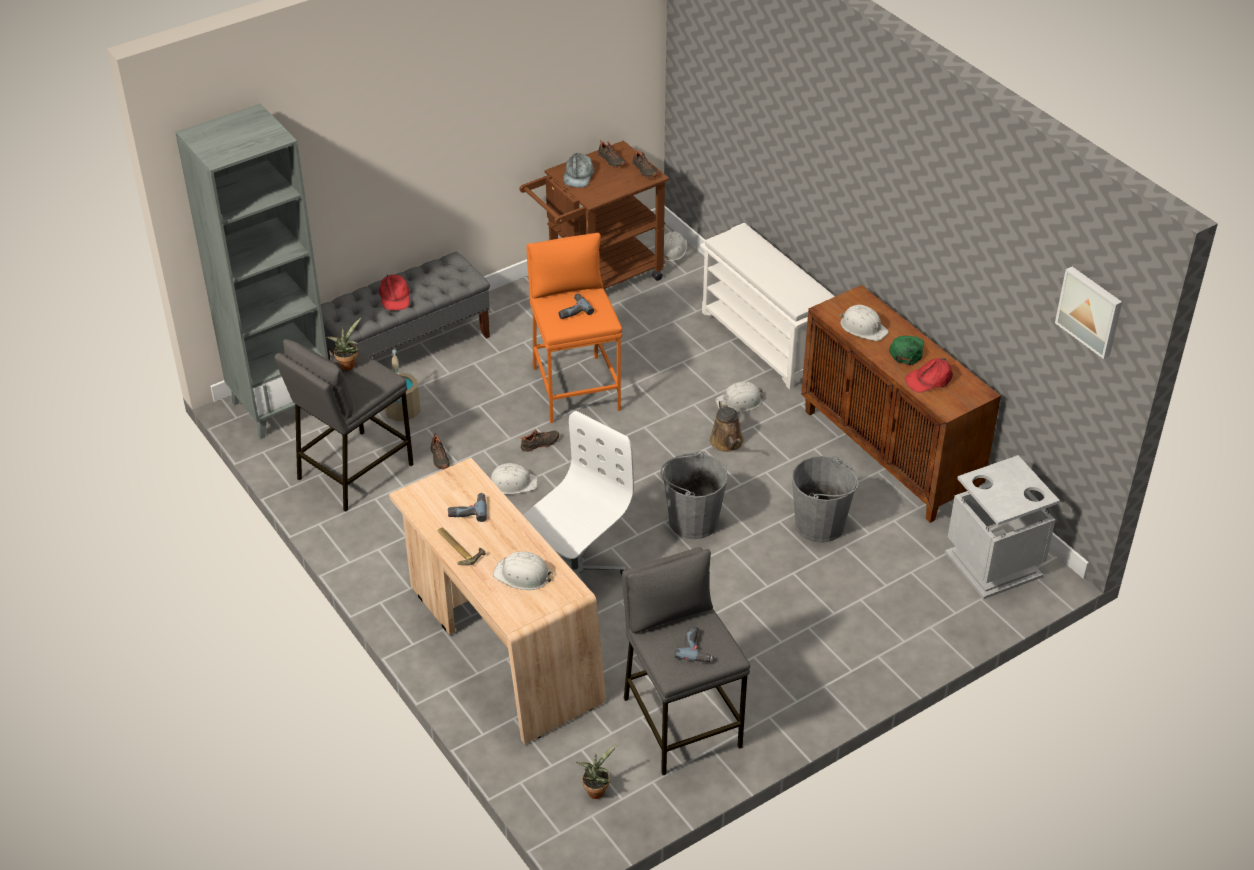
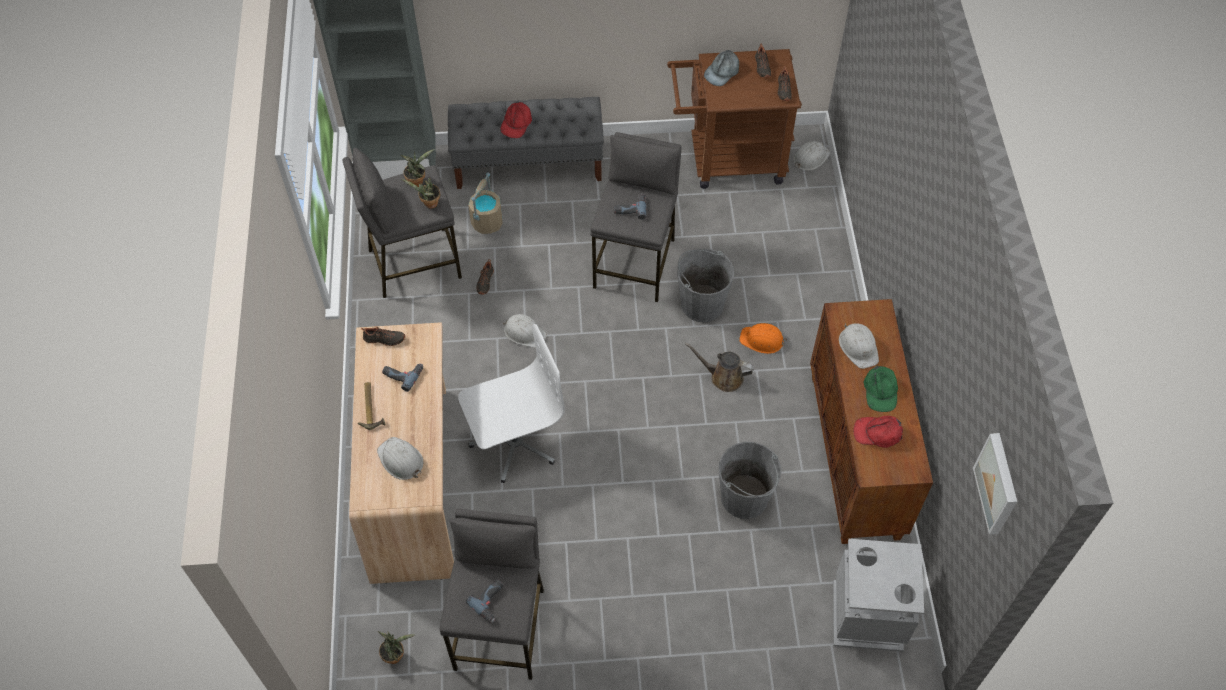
camera: 30 degrees right, 15 degrees up
black shoe [520,429,559,452] -> black shoe moved to [361,326,405,346]
orange stool [526,233,622,423] -> grey stool [590,132,681,302]
grey bucket [661,451,728,539] -> grey bucket moved to [677,249,734,322]
white shoe rack [700,223,835,390] -> none
brown watering can [710,400,744,452] -> brown watering can turned 90 degrees clockwise [685,343,754,392]
white hard hat [715,382,763,412] -> orange hard hat [739,323,787,354]
green cap [889,336,924,365] -> green cap turned 135 degrees clockwise [864,365,898,412]
none -> potted plant [402,178,440,209]

